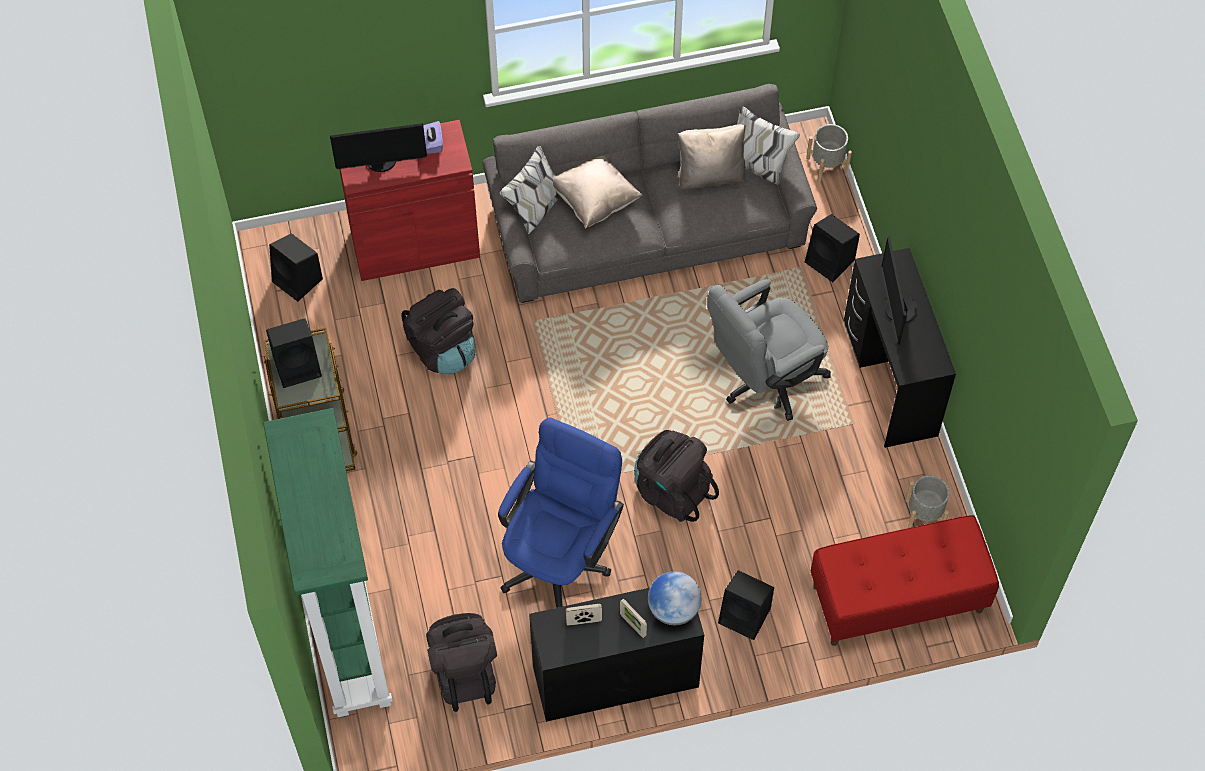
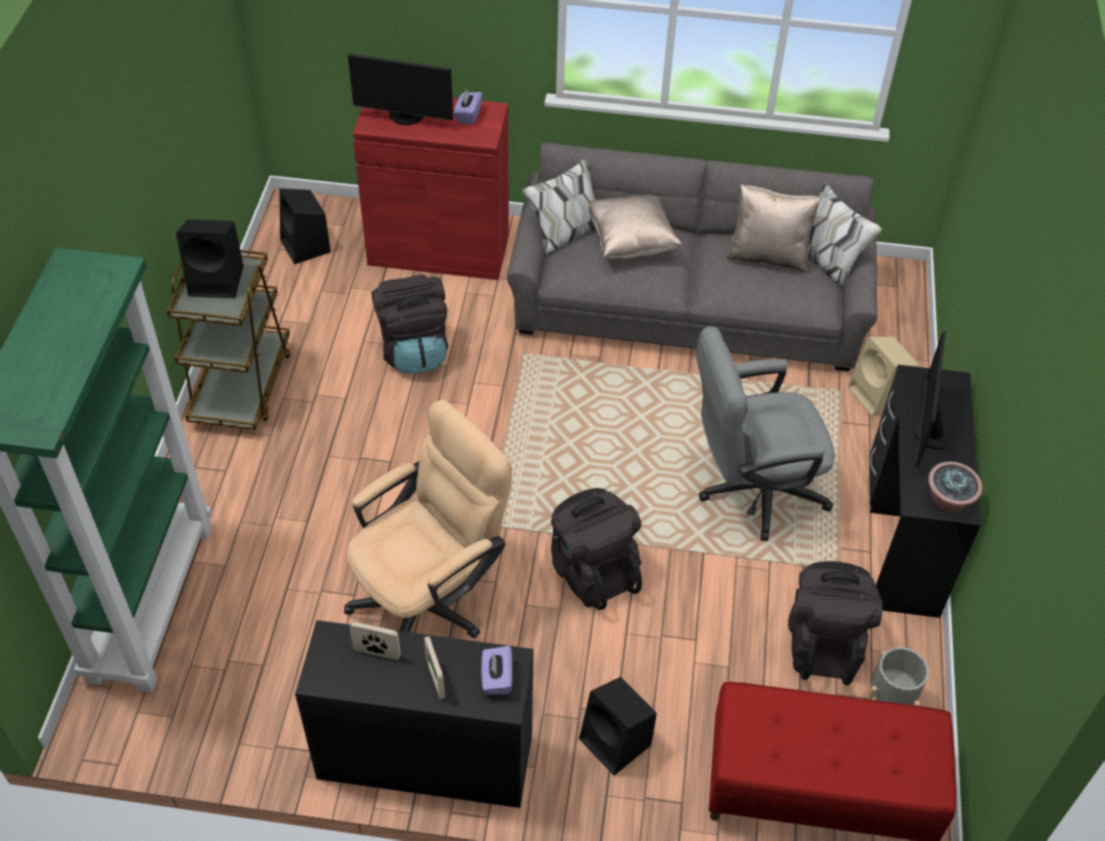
camera: 20 degrees right, 10 degrees down
black backpack [426,613,497,712] -> black backpack moved to [788,561,883,685]
blue office chair [498,418,624,608] -> beige office chair [344,400,512,638]
globe [648,572,701,625] -> purple tissue box [481,646,512,695]
black speaker [805,214,860,282] -> beige speaker [848,337,919,417]
grey planter [806,124,852,182] -> none
none -> potted plant [928,462,983,513]

